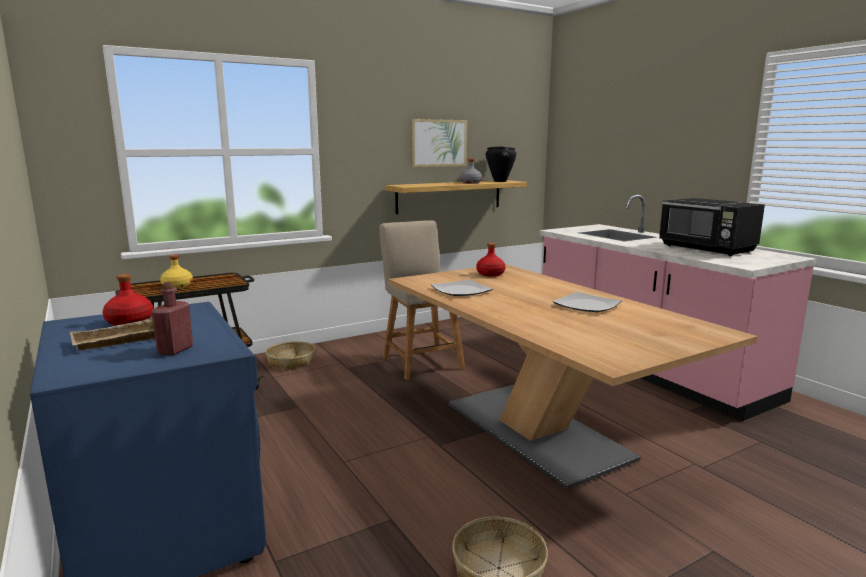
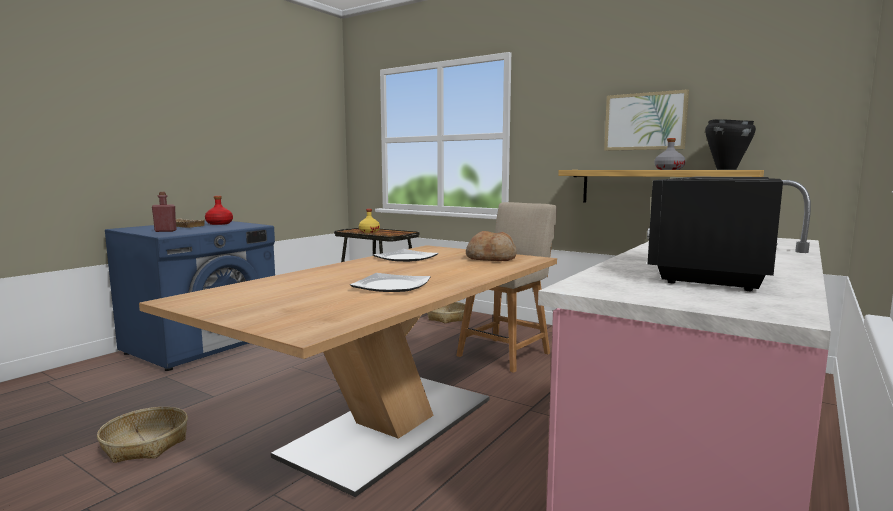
camera: 65 degrees right, 5 degrees down
red bottle [476,243,506,277] -> bread [466,231,517,261]

